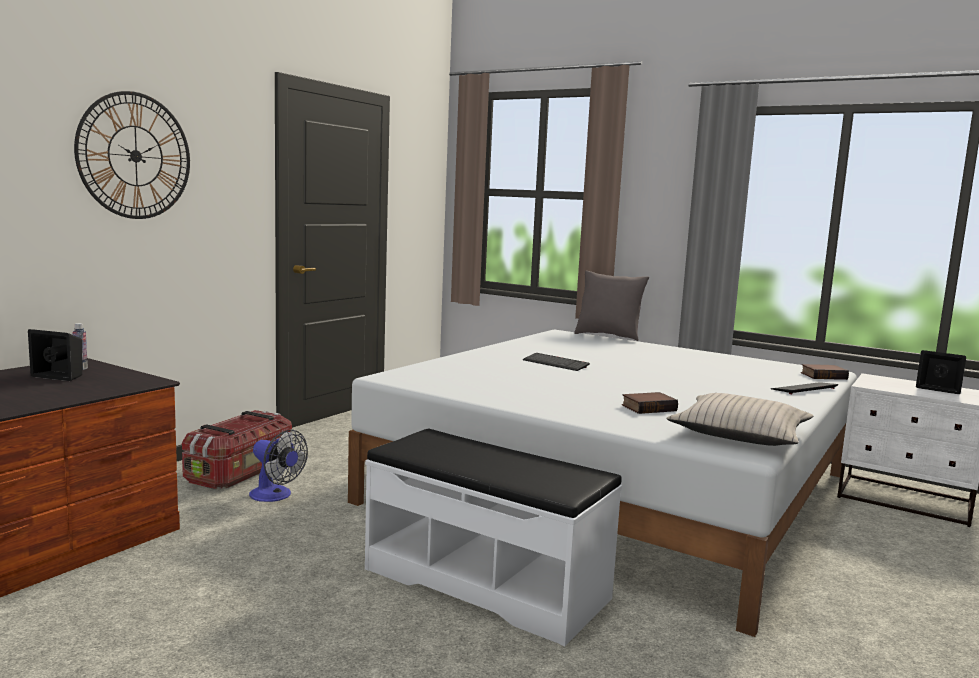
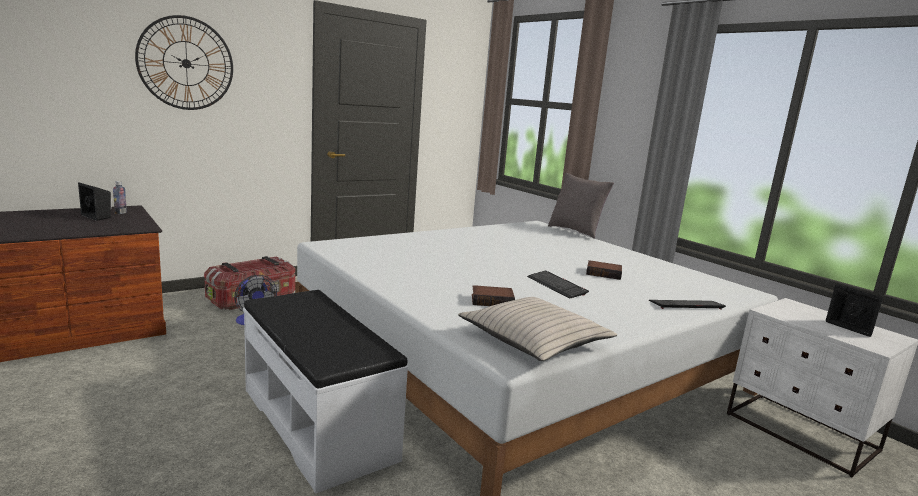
camera: 20 degrees right, 5 degrees up
keyboard [523,353,590,371] -> keyboard moved to [527,271,589,298]
book [801,364,849,380] -> book moved to [586,260,622,280]

